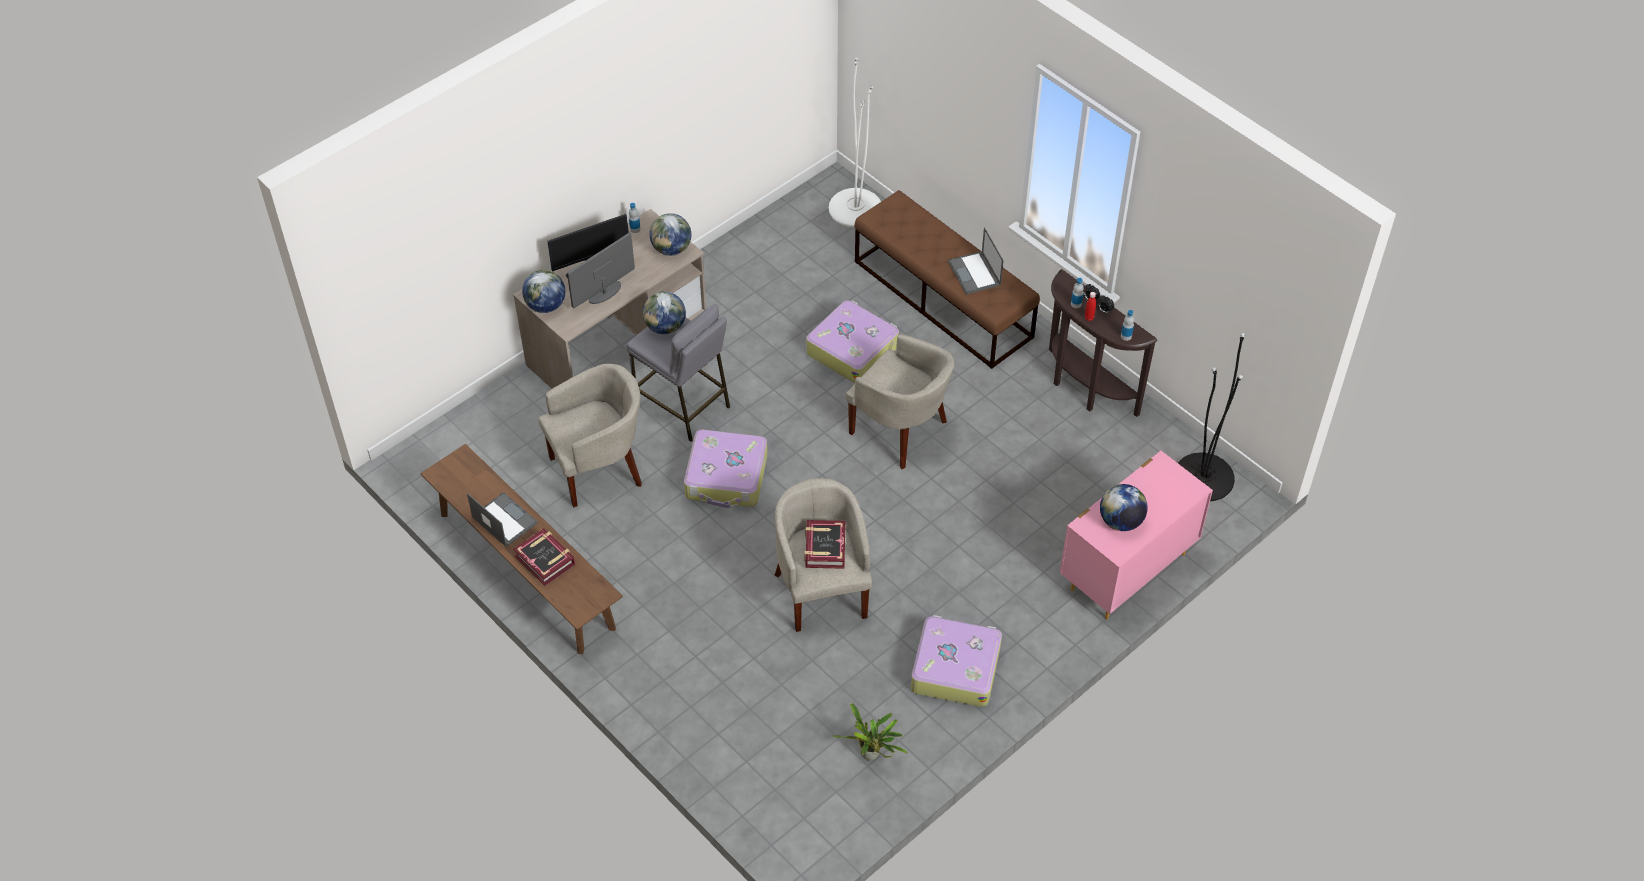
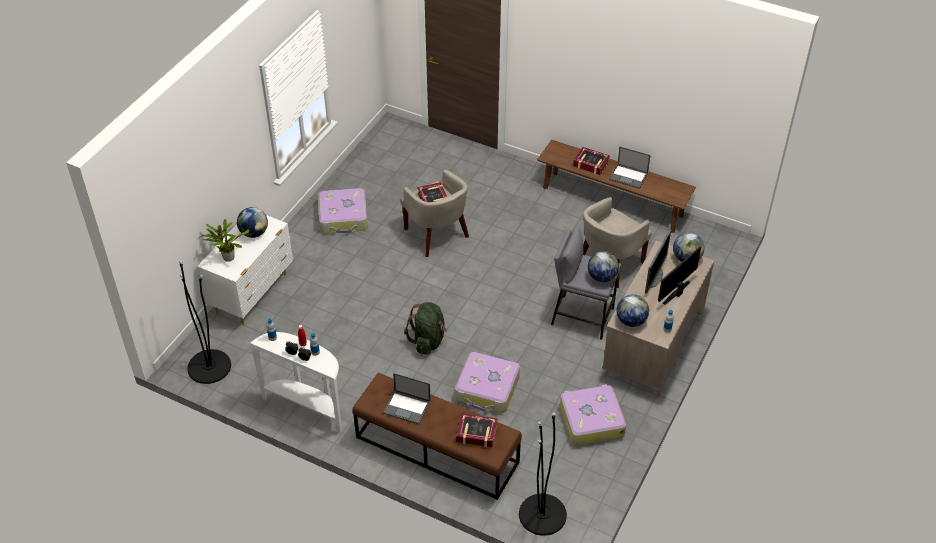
camera: 160 degrees right, 5 degrees down
suitcase [684,429,767,508] -> suitcase moved to [560,384,626,446]
white floor lamp [829,57,881,227] -> black floor lamp [519,413,567,536]
potted plant [833,703,908,760] -> potted plant moved to [199,219,249,262]
beige armchair [845,334,954,469] -> green backpack [404,302,447,355]
laptop [948,228,1004,295] -> laptop turned 150 degrees clockwise [383,373,431,424]
brown console table [1049,269,1158,417] -> white console table [249,332,342,433]
pink dresser [1060,451,1213,620] -> white dresser [197,215,293,325]
none -> book [456,413,497,447]

